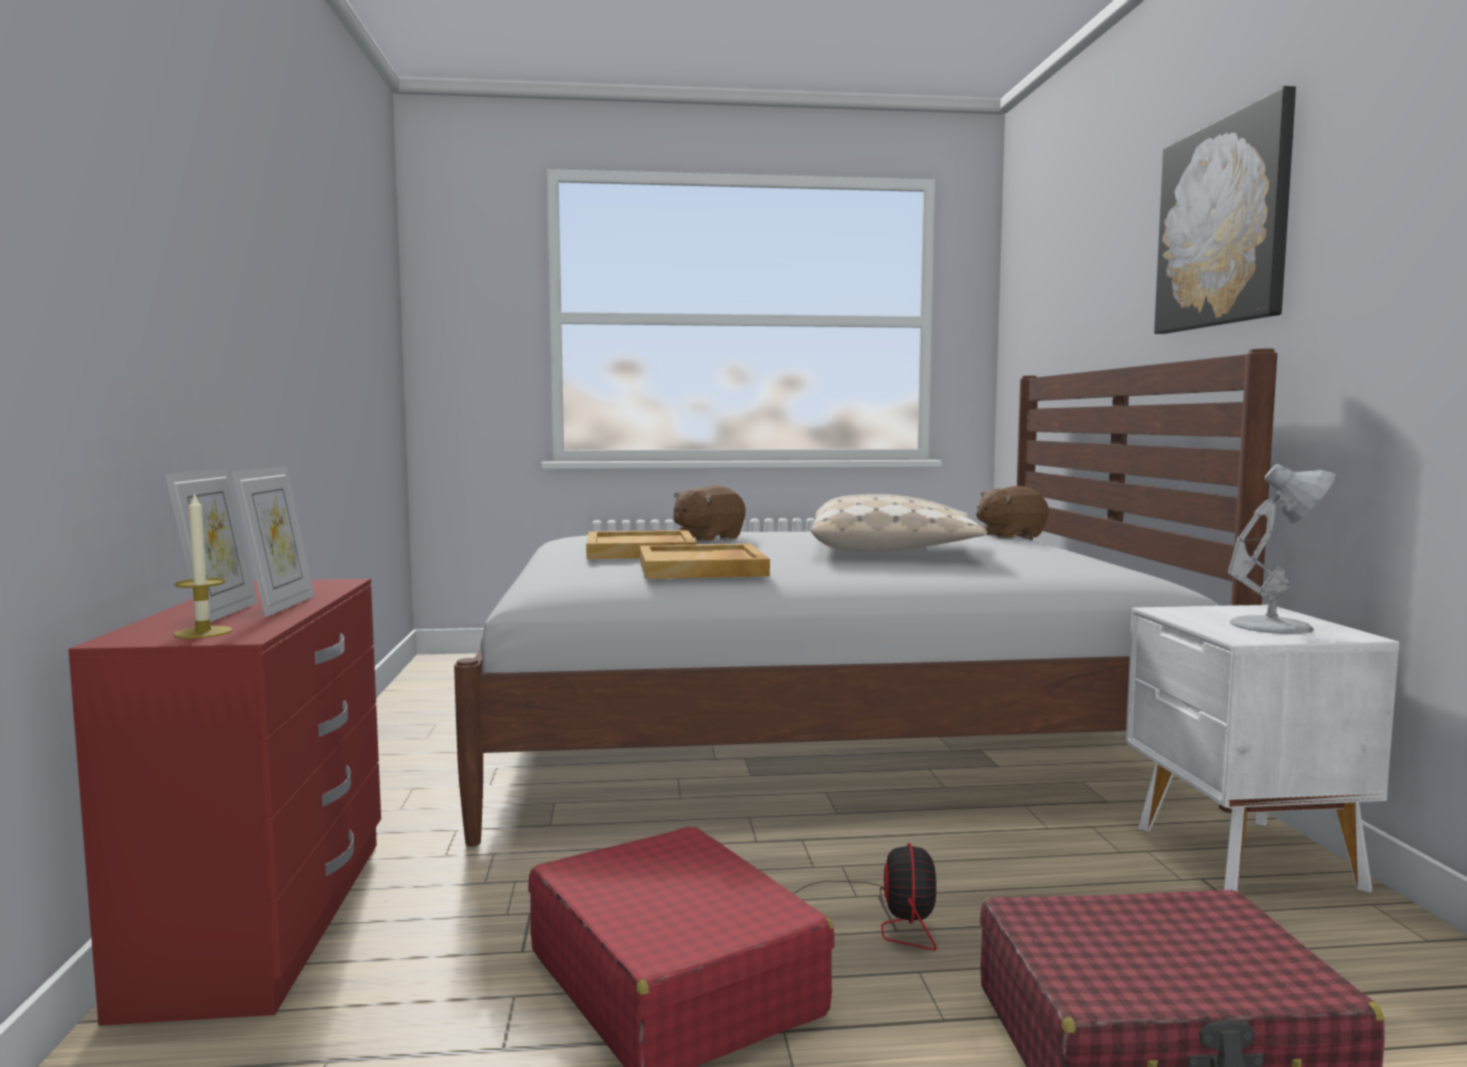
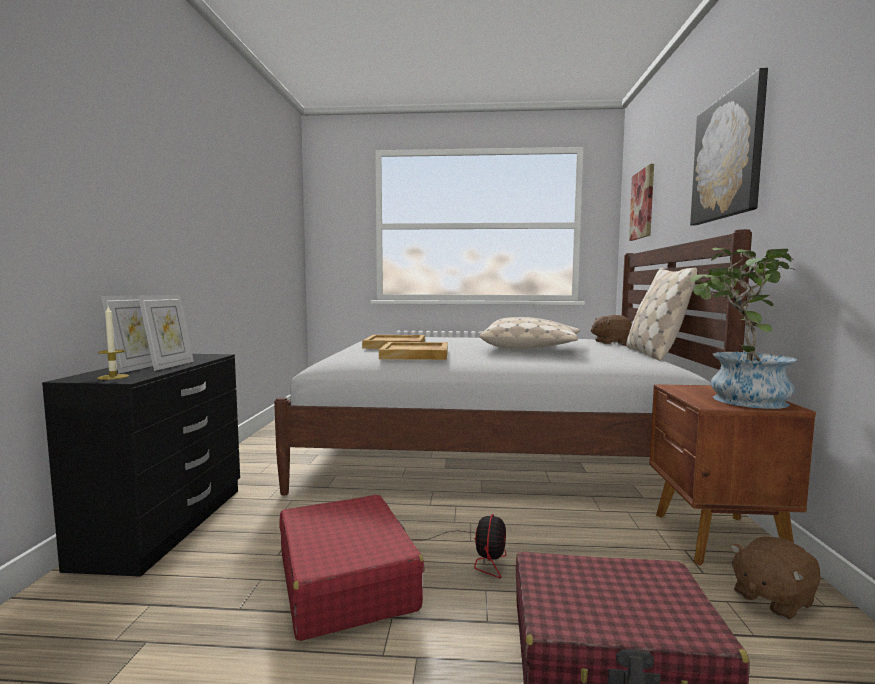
camera: 10 degrees right, 0 degrees up
red dresser [68,579,381,1026] -> black dresser [42,354,240,577]
brown plush toy [673,485,746,542] -> brown plush toy moved to [730,536,821,620]
white nightstand [1126,605,1399,893] -> brown nightstand [649,384,816,566]
white table lamp [1228,464,1336,634] -> potted plant [688,248,797,409]
none -> beige pillow [626,267,697,361]
none -> picture [629,164,654,241]

